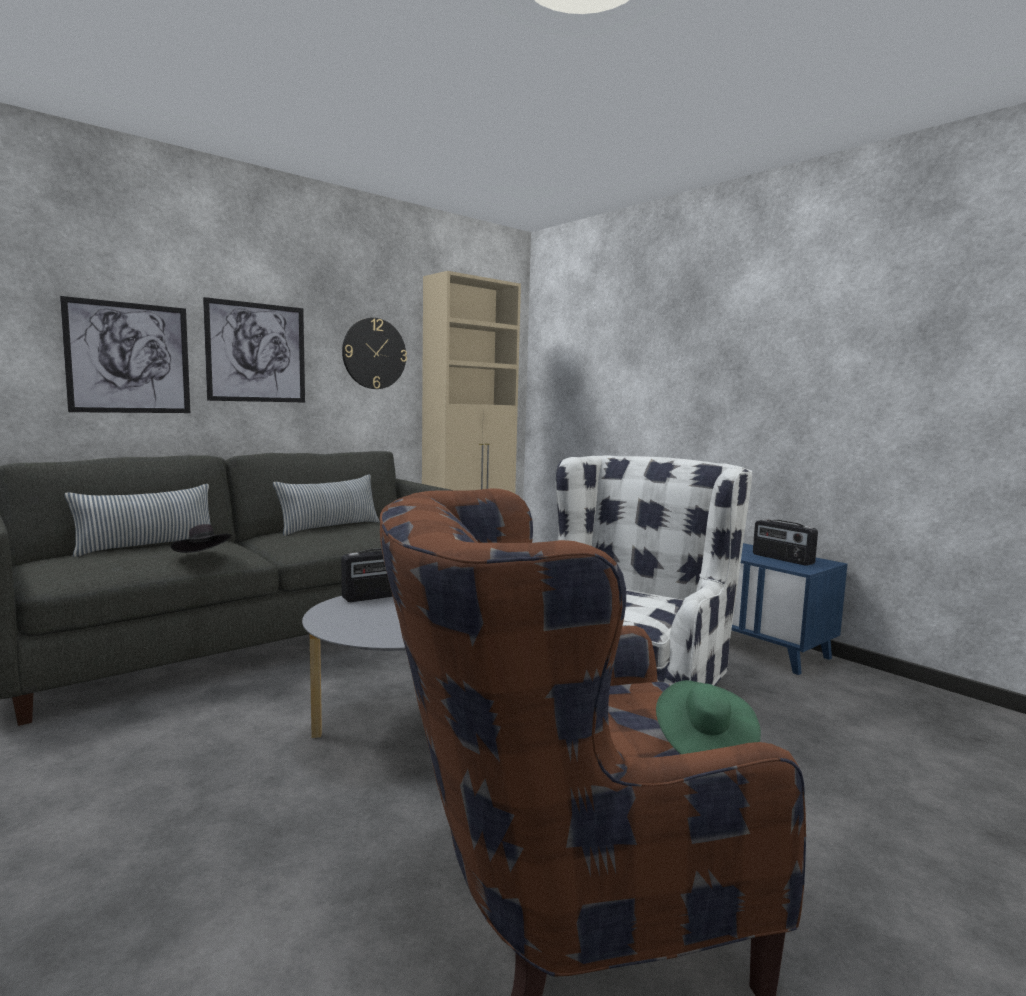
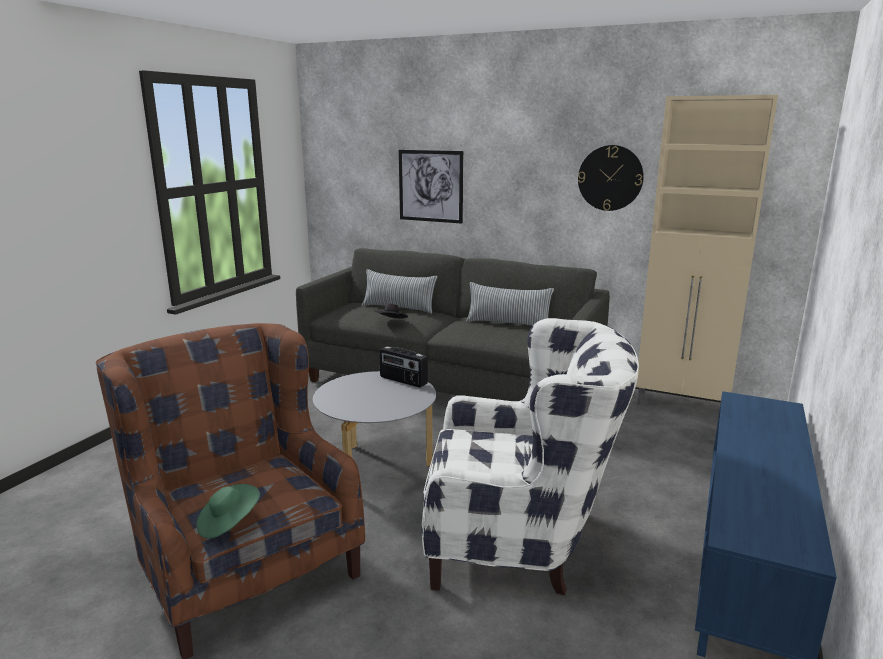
camera: 65 degrees right, 10 degrees up
picture [203,297,305,402] -> none
radio [753,519,818,566] -> none

